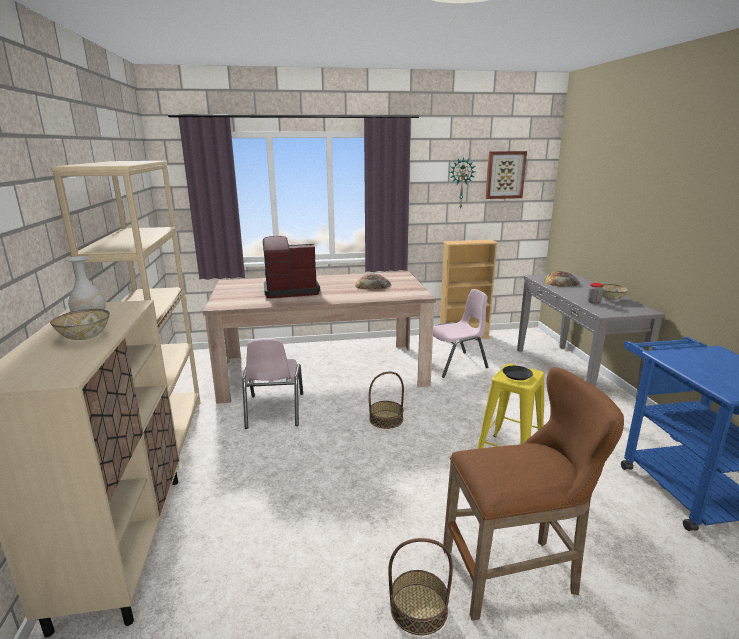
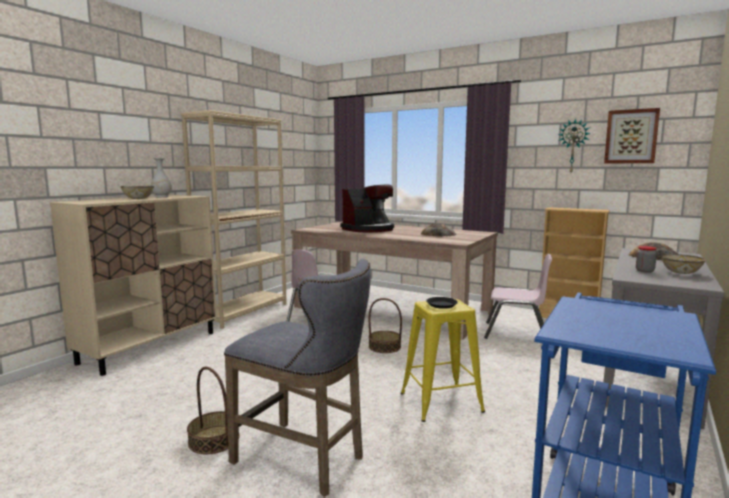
camera: 40 degrees right, 10 degrees down
coffee machine [263,236,320,298] -> coffee machine turned 120 degrees clockwise [341,185,394,232]
brown stool [443,367,624,620] -> grey stool [224,259,371,497]

